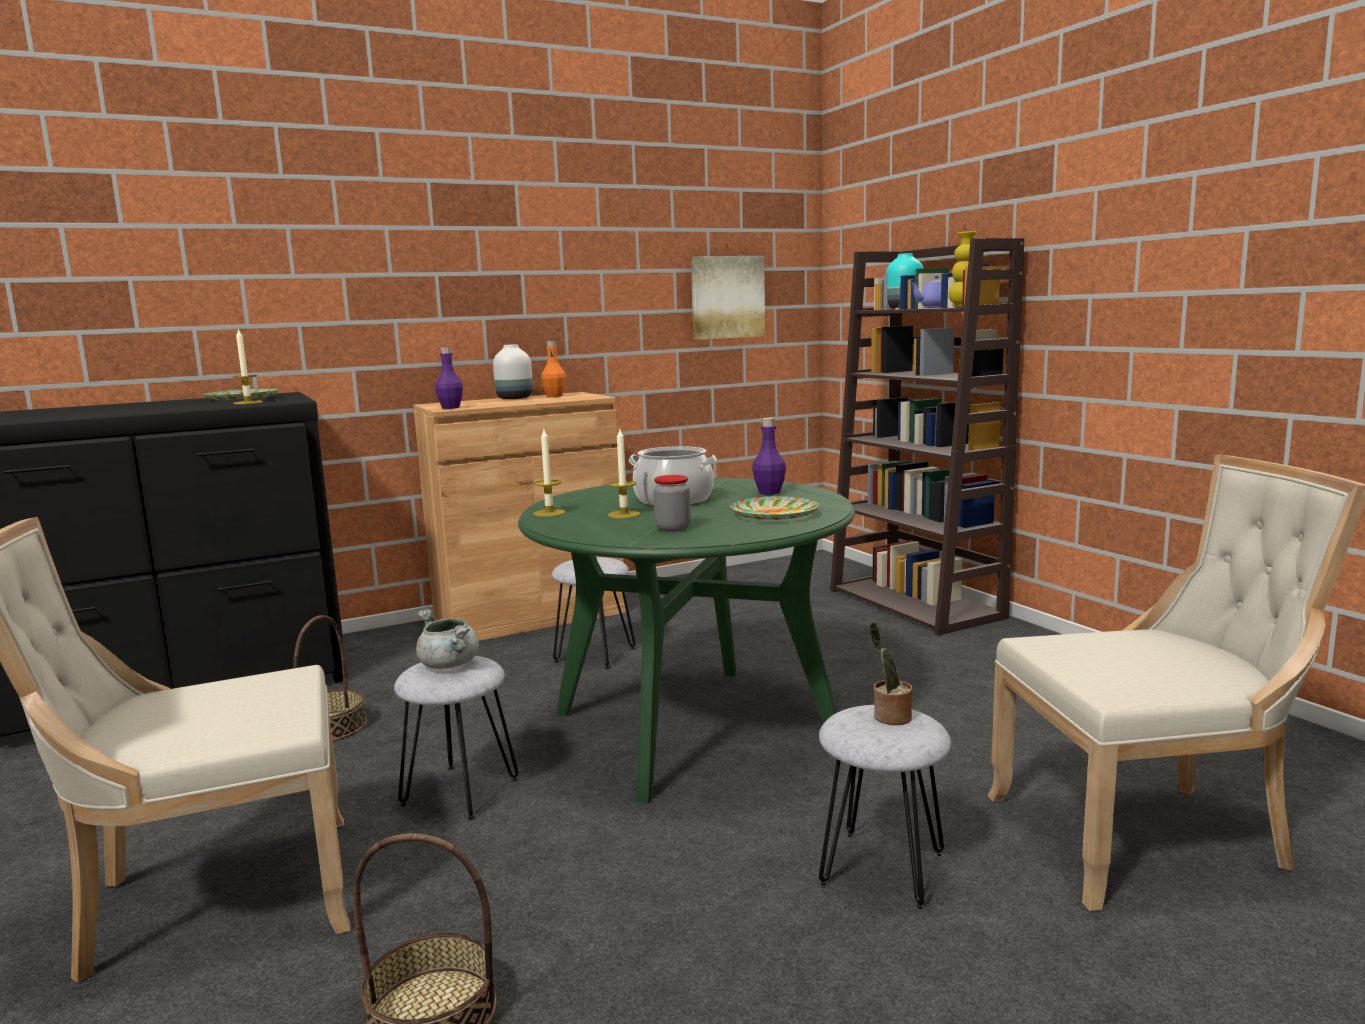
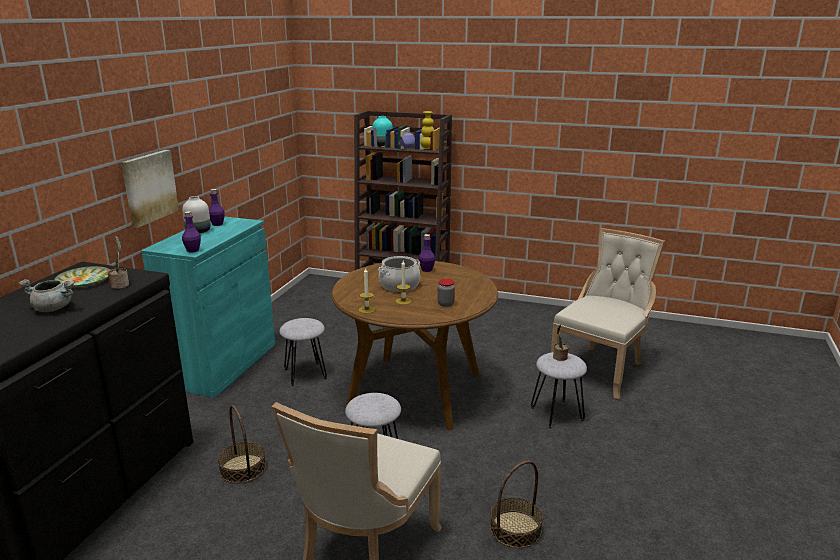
camera: 45 degrees left, 10 degrees up
candle [232,328,263,404] -> potted plant [108,236,129,289]
brown cabinet [413,392,626,641] -> turquoise cabinet [141,217,275,398]
grey cooking pot [416,609,479,669] -> grey cooking pot moved to [19,279,75,312]
green dining table [518,478,855,803] -> brown dining table [331,261,498,431]
orange bottle [541,341,566,397] -> purple bottle [209,189,225,226]
picture [691,256,765,340] -> picture moved to [121,150,179,228]
plate [730,496,819,520] -> none

